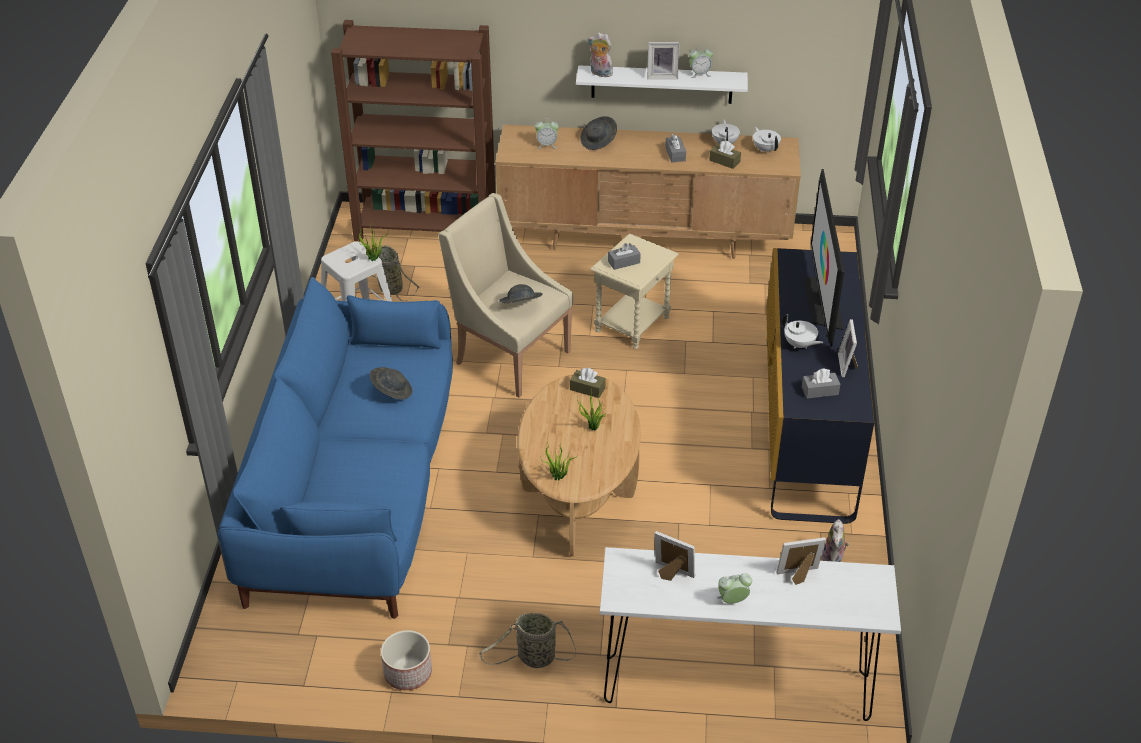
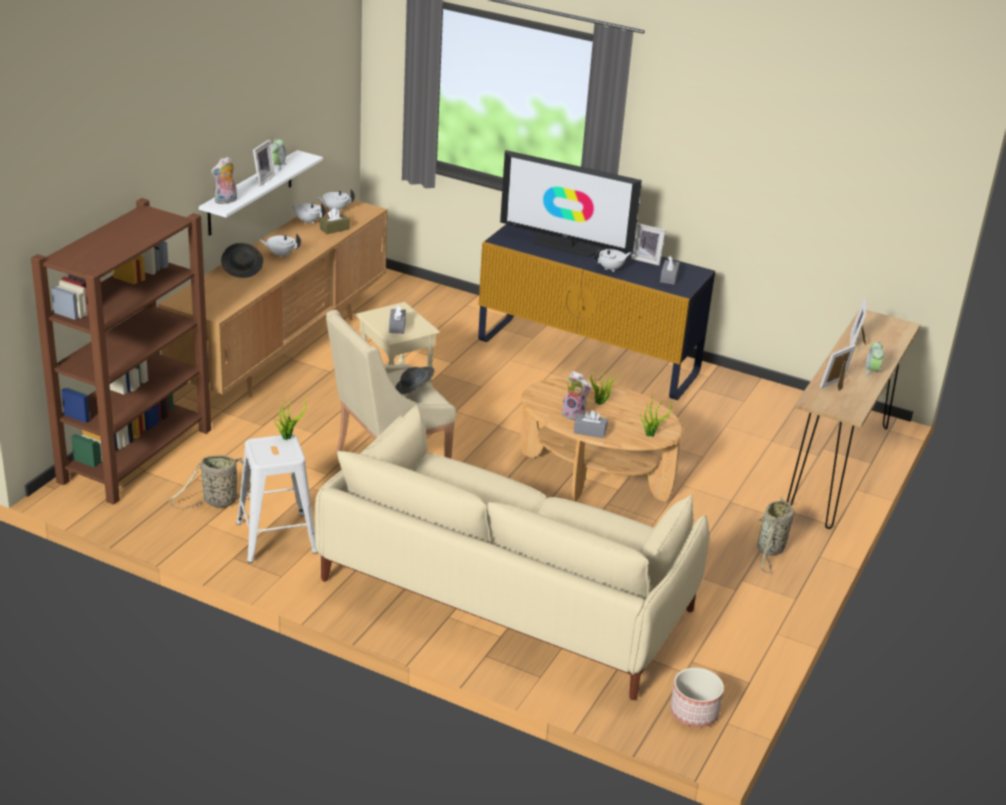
camera: 70 degrees left, 10 degrees down
blue sofa [218,277,453,619] -> beige sofa [315,405,709,700]
grey hat [370,367,412,400] -> none
planter [381,630,432,690] -> planter moved to [670,668,724,727]
alarm clock [535,119,559,148] -> none
brown tissue box [570,368,606,398] -> none
white console table [600,547,901,721] -> brown console table [787,309,921,529]
grey tissue box [665,134,686,162] -> grey tissue box moved to [574,410,608,438]
plush toy [821,519,849,562] -> plush toy moved to [561,371,592,421]
none -> white teapot [259,233,301,258]

